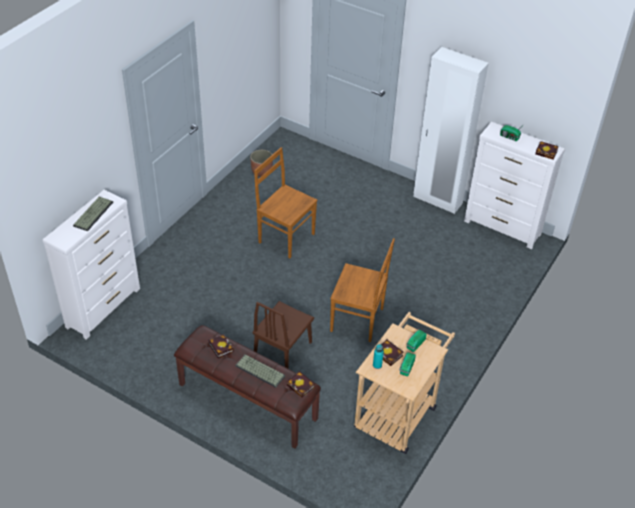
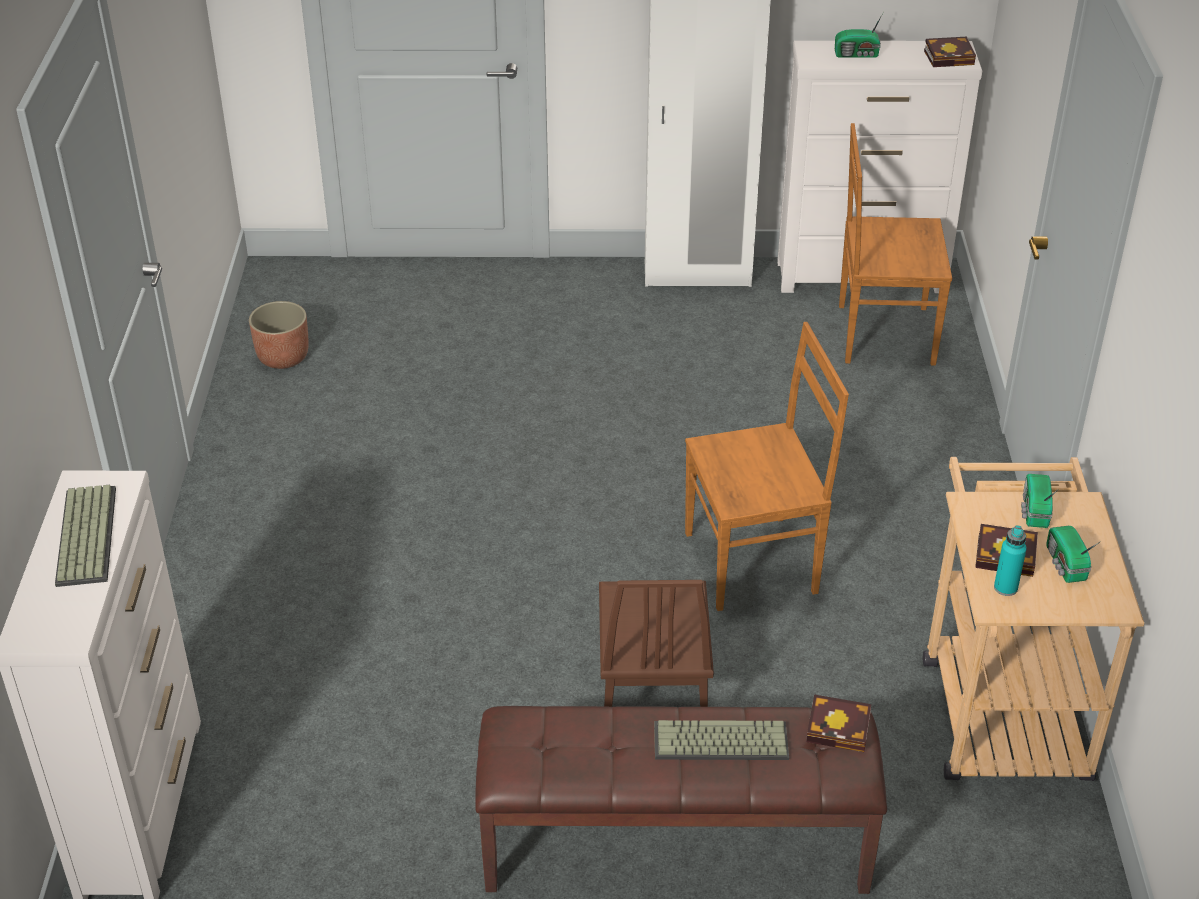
camera: 30 degrees left, 5 degrees down
book [208,334,234,358] -> none
brown chair [254,147,317,258] -> brown chair moved to [839,123,952,366]

